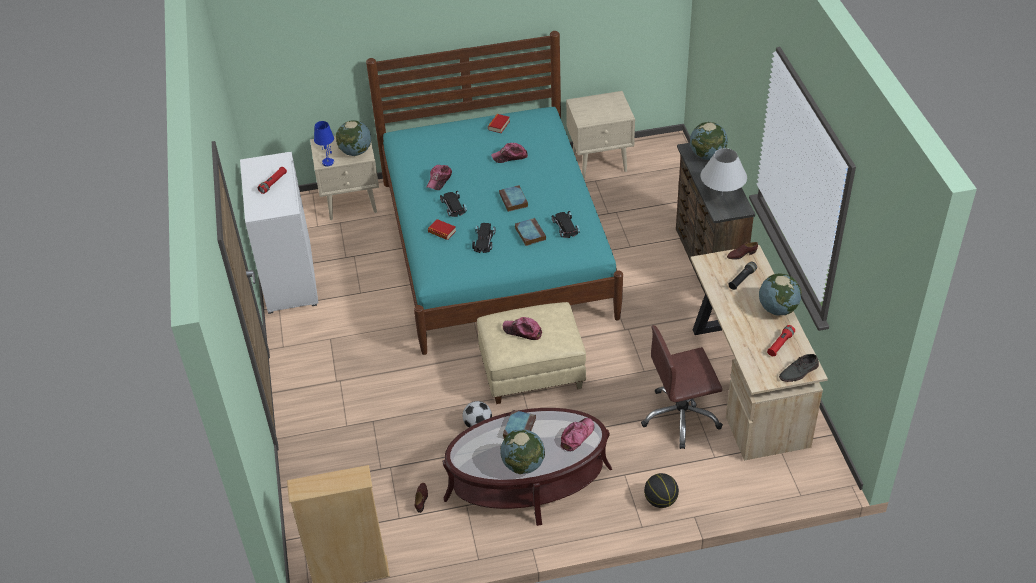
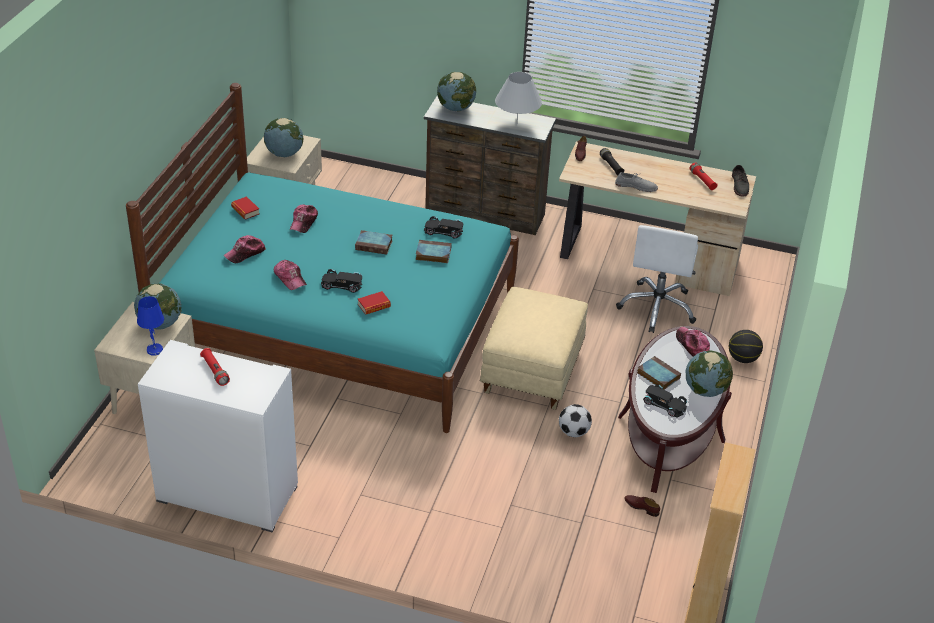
camera: 65 degrees left, 5 degrees down
black toy car [472,223,495,253] -> black toy car moved to [643,385,687,417]
cap [503,317,542,340] -> cap moved to [224,235,266,263]
brown office chair [641,325,723,449] -> white office chair [616,225,698,333]
globe [759,273,801,315] -> globe moved to [264,118,303,157]
none -> grey shoe [615,172,658,192]

